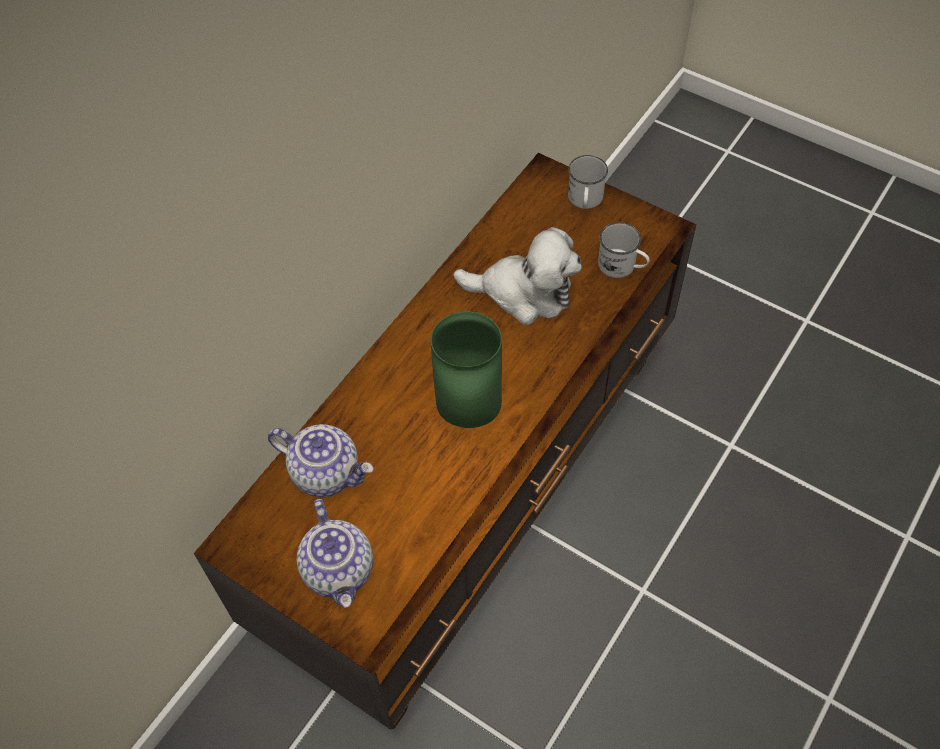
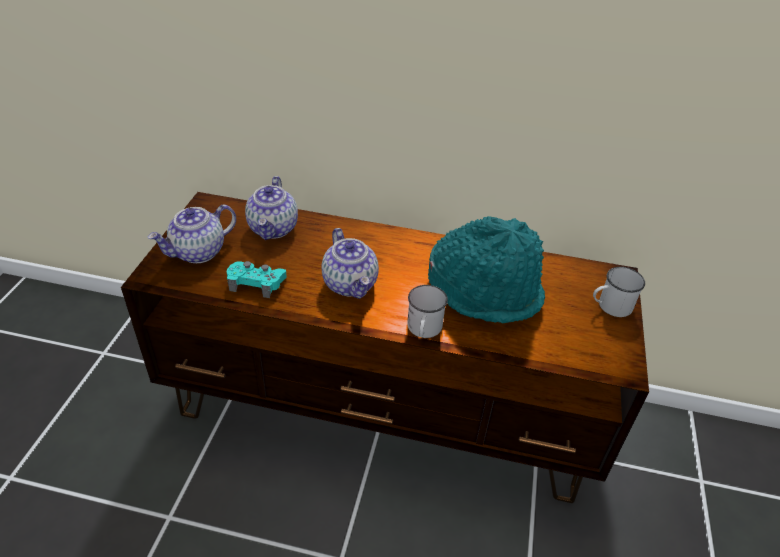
camera: 65 degrees right, 15 degrees down
green vase [430,311,502,428] -> teapot [322,228,379,299]
plush toy [453,227,582,325] -> turquoise hat [428,216,545,323]
white mug [598,222,650,278] -> white mug moved to [407,285,448,338]
none -> turquoise game controller [227,261,287,298]

